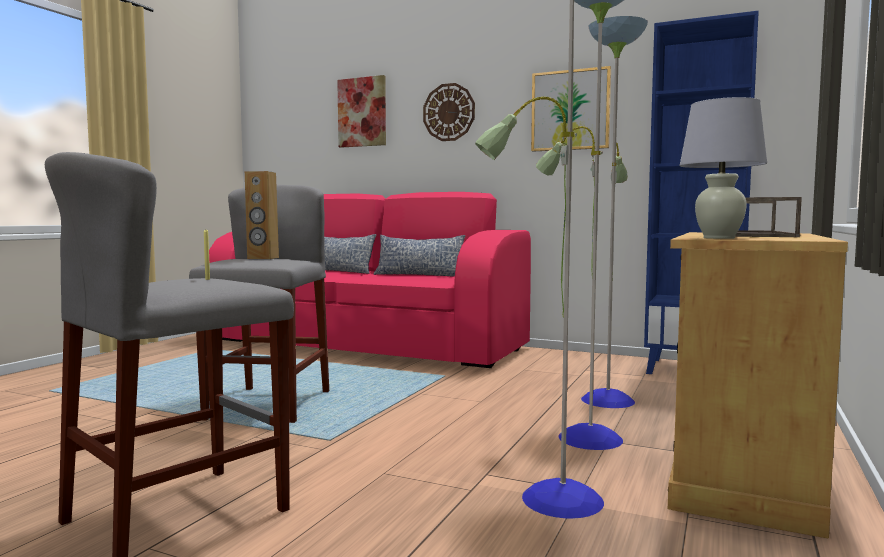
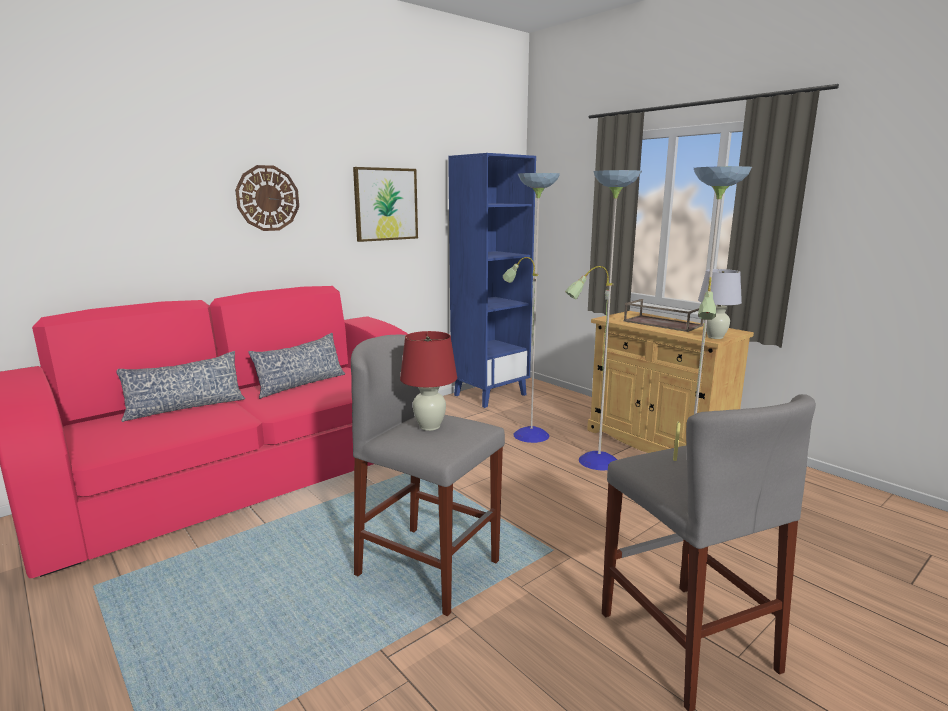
camera: 65 degrees left, 10 degrees up
brown speaker [245,171,279,259] -> red table lamp [400,331,457,431]
picture [337,75,386,148] -> none

